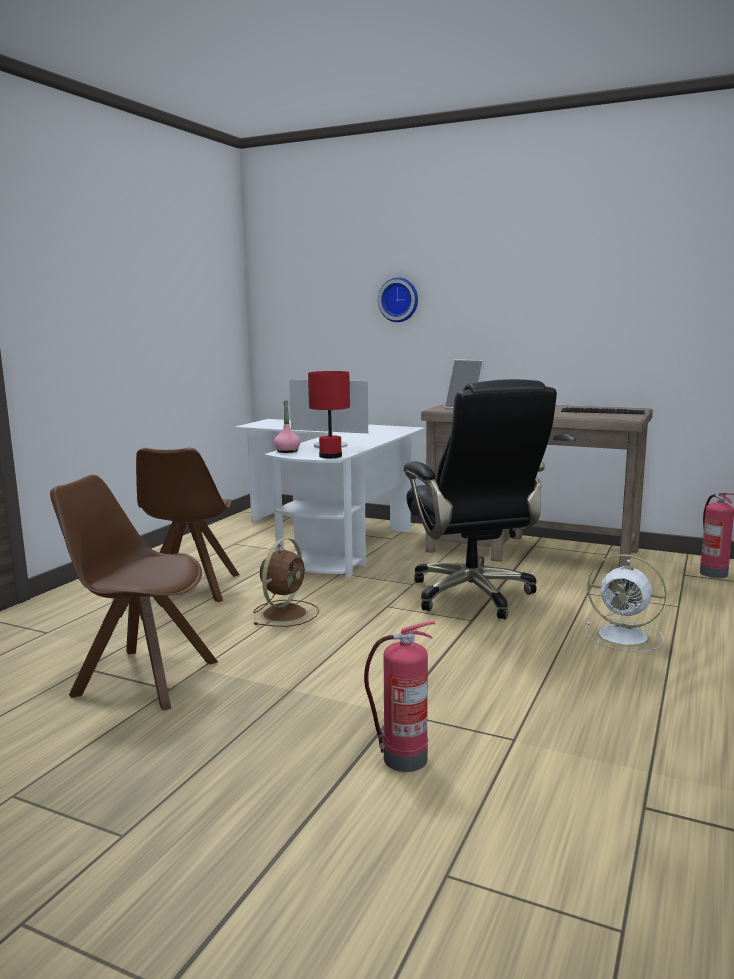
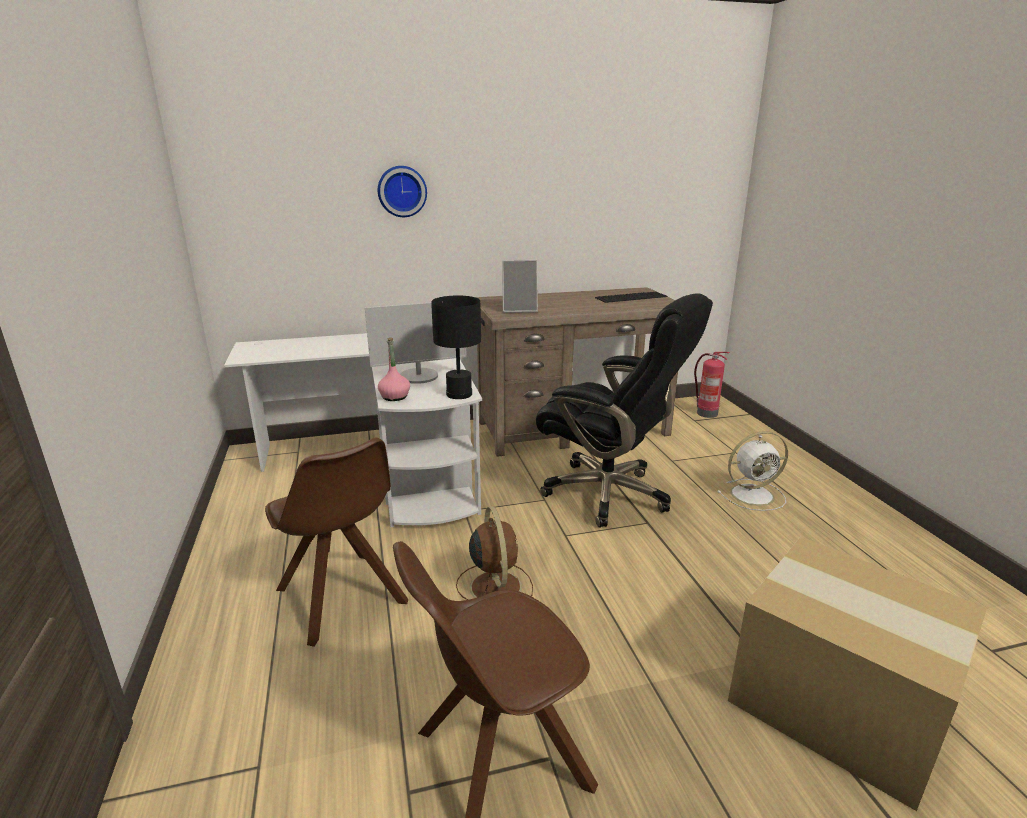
camera: 40 degrees left, 10 degrees up
red table lamp [308,371,350,458] -> black table lamp [431,296,481,399]
fire extinguisher [364,621,435,772] -> cardboard box [728,537,987,811]

